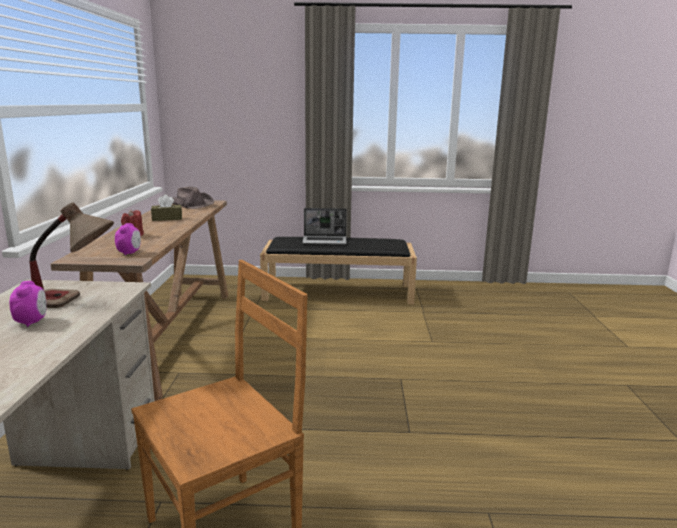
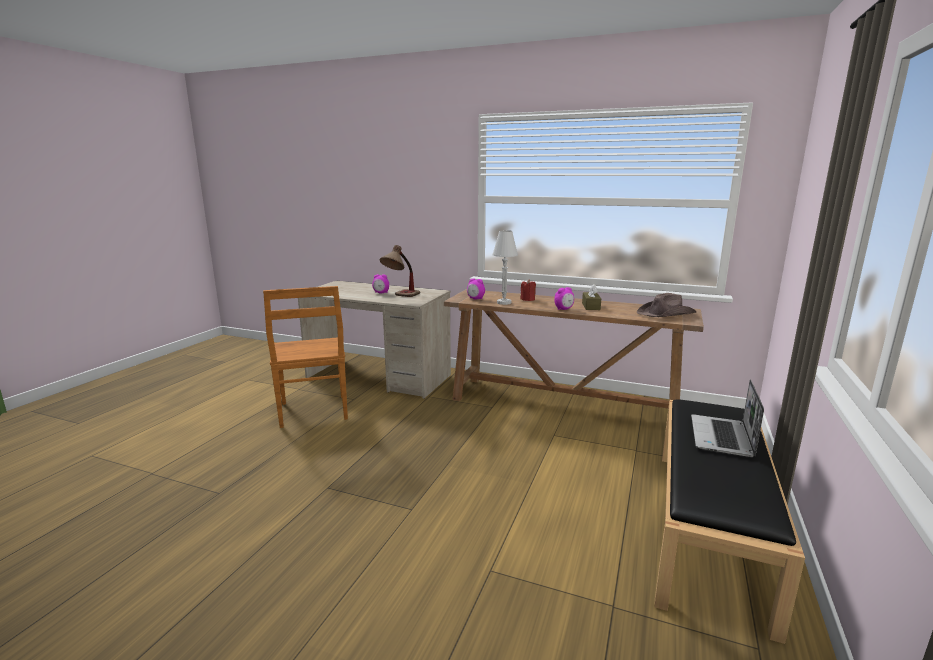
camera: 110 degrees right, 0 degrees up
none -> white table lamp [492,230,518,305]
none -> alarm clock [554,287,574,310]

